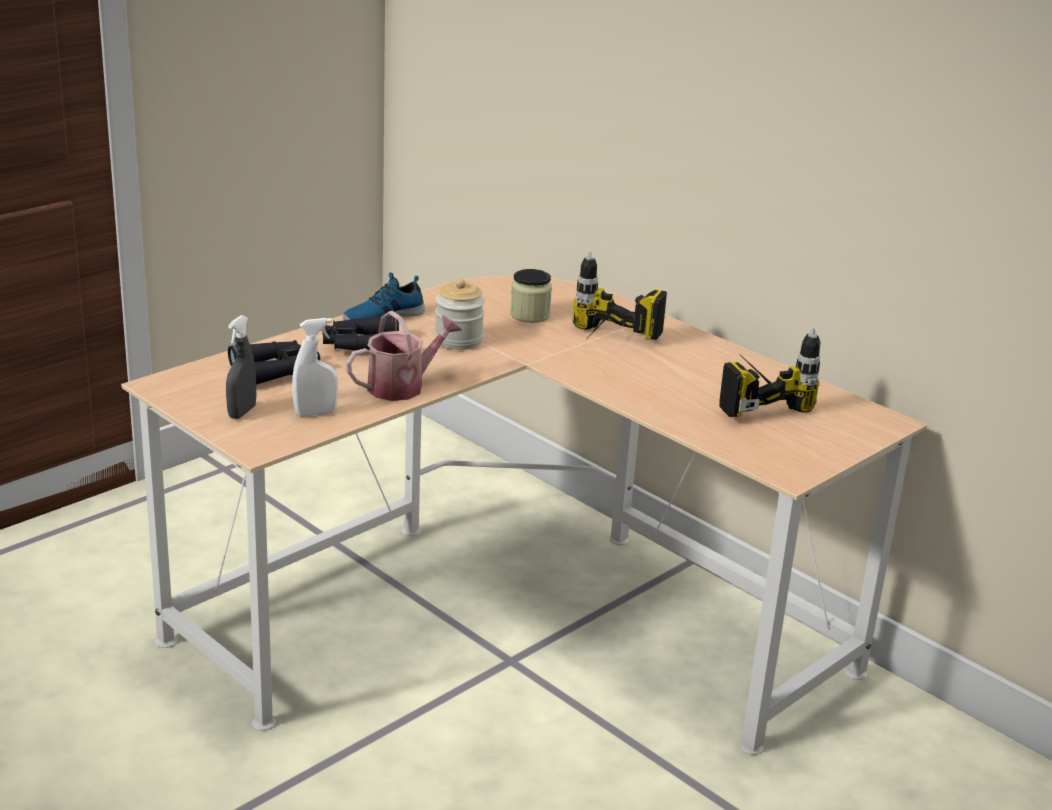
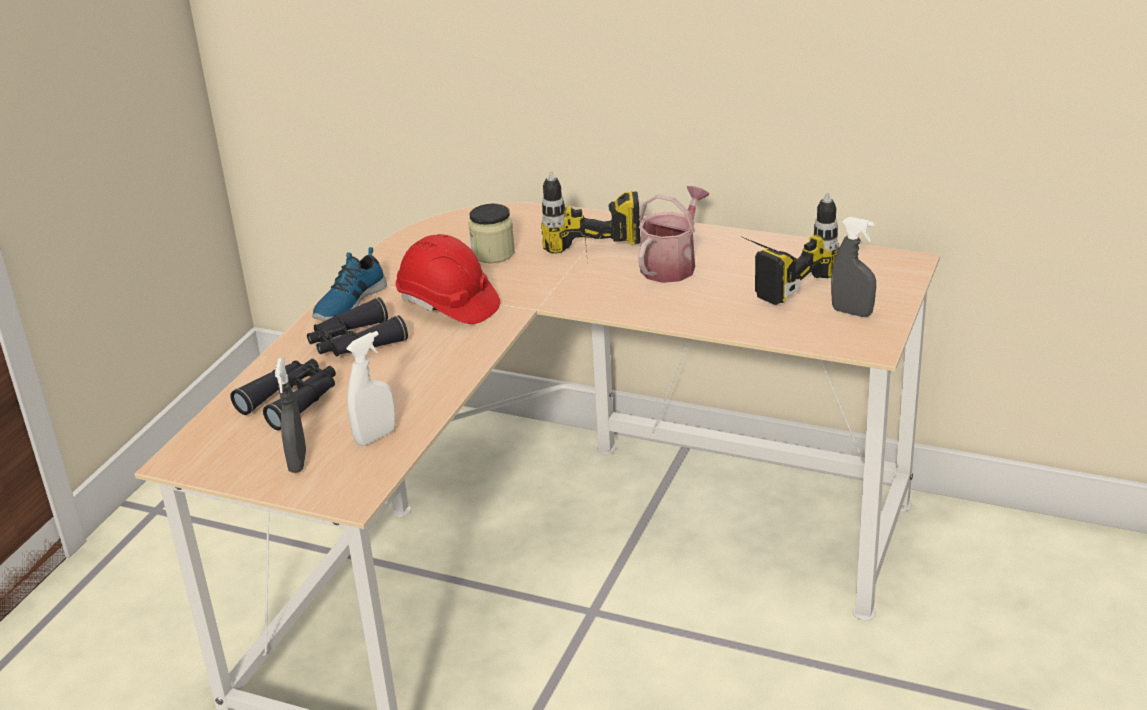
camera: 20 degrees left, 5 degrees up
watering can [346,311,462,401] -> watering can moved to [638,186,709,283]
jar [435,279,485,350] -> red hard hat [396,234,500,324]
none -> grey spray bottle [831,217,876,317]

